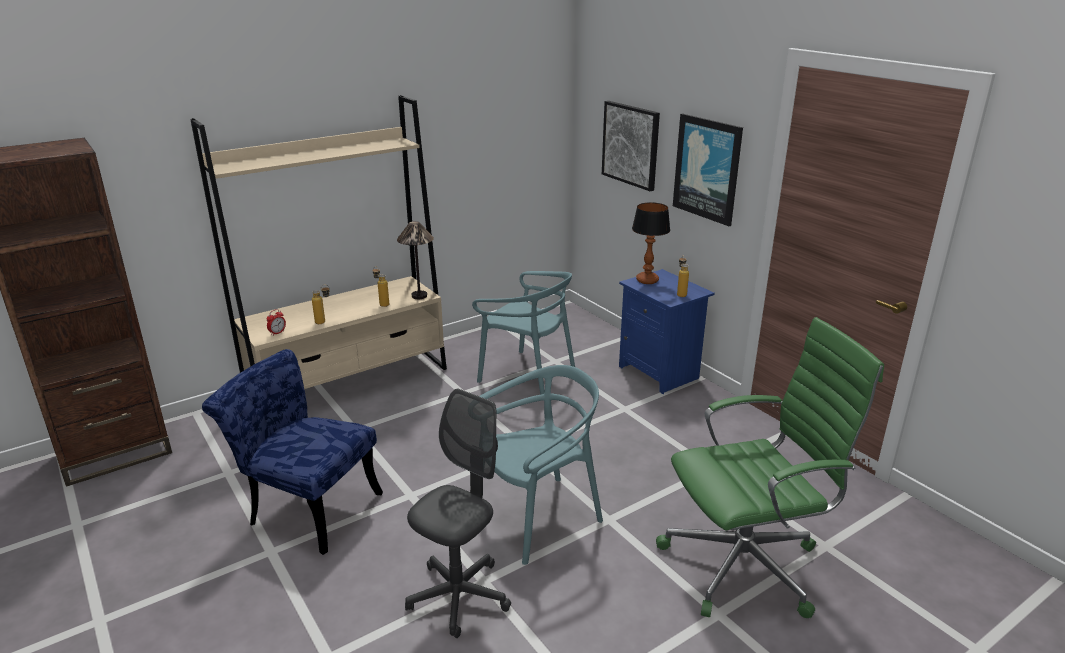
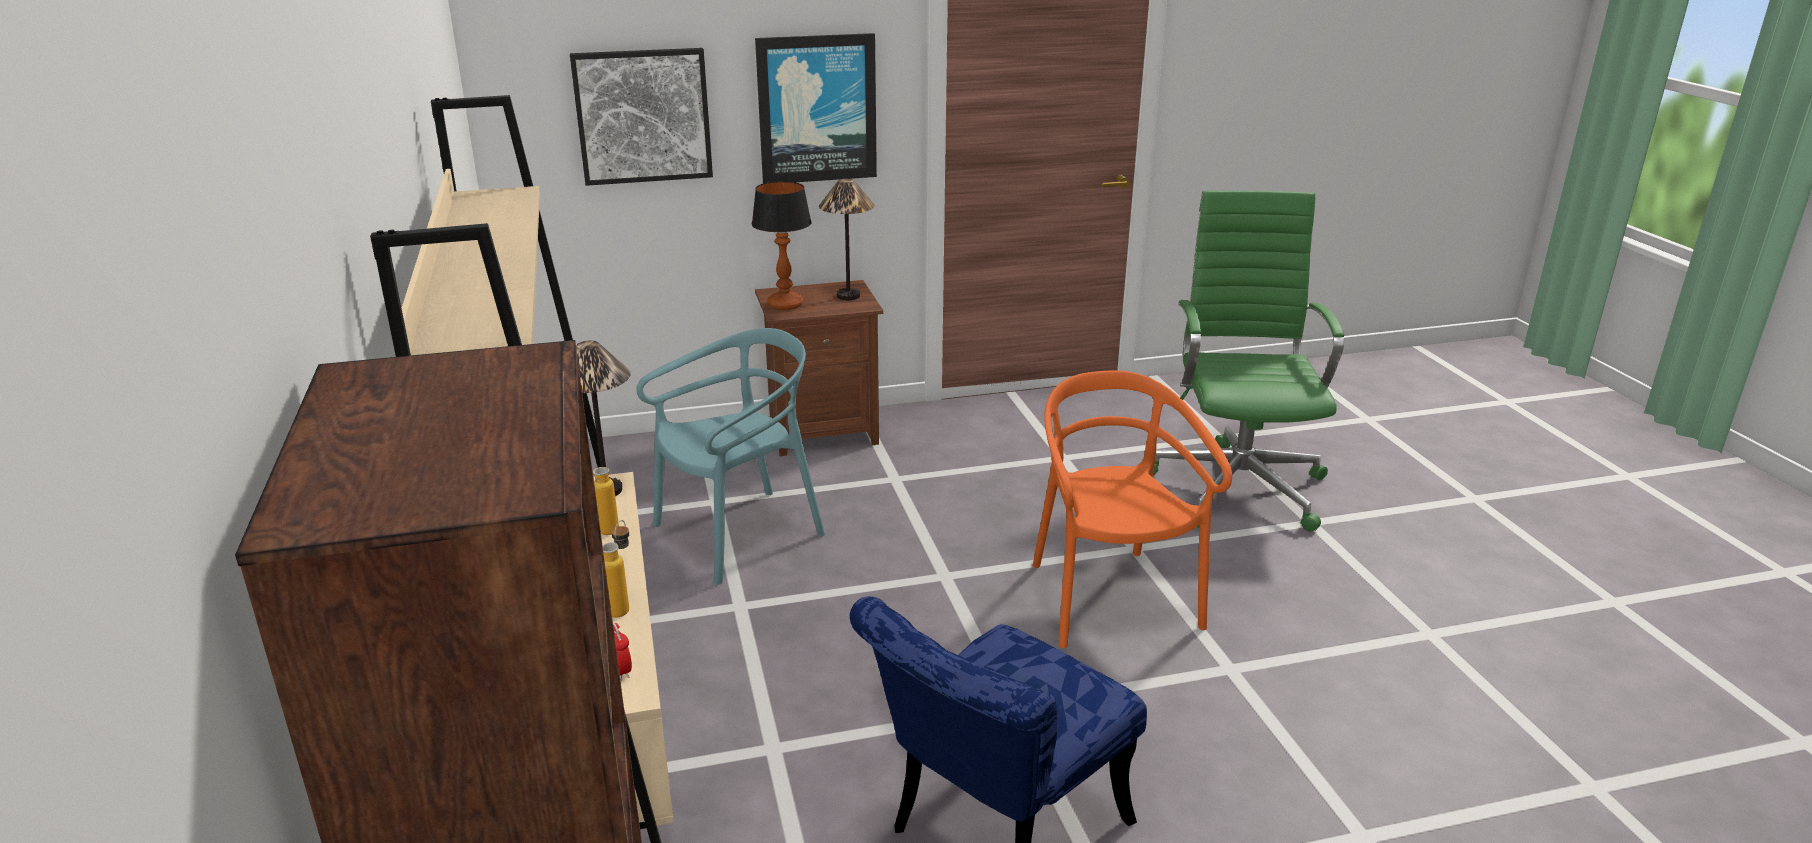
camera: 70 degrees left, 0 degrees up
grey office chair [405,389,511,638] -> none
turquoise chair [479,365,603,565] -> orange chair [1033,370,1232,648]
blue nightstand [619,269,715,394] -> brown nightstand [755,280,883,456]
bottle [677,255,689,297] -> table lamp [819,179,874,300]

